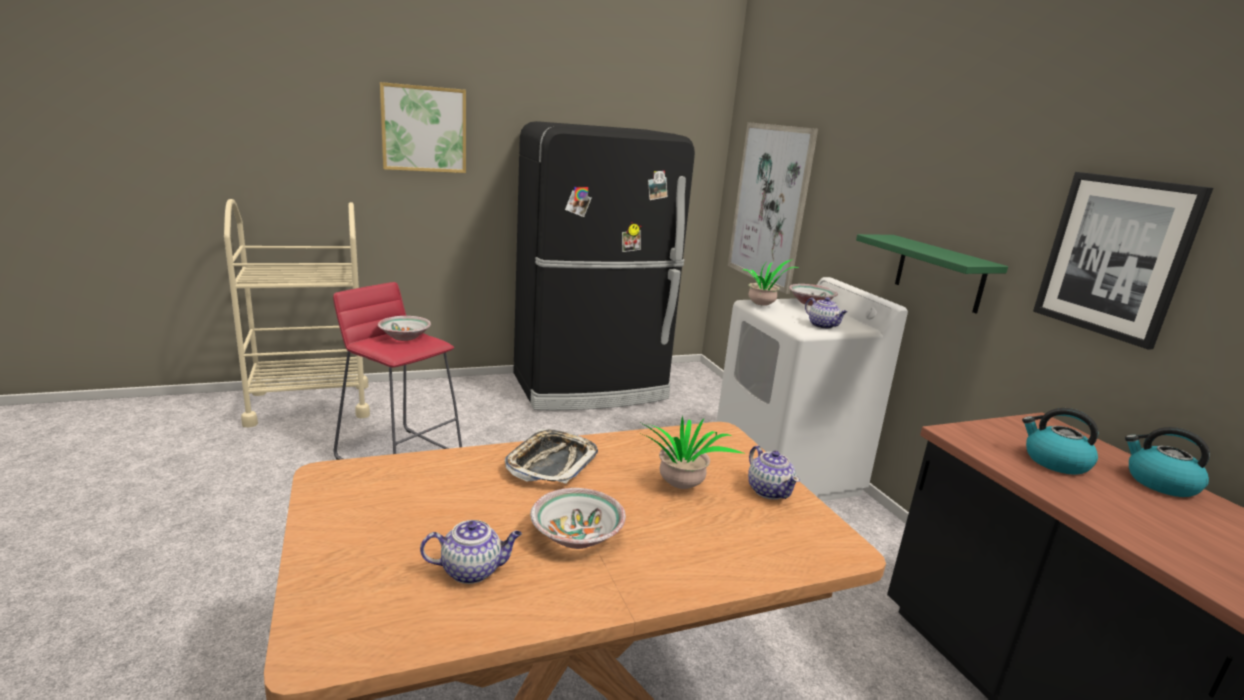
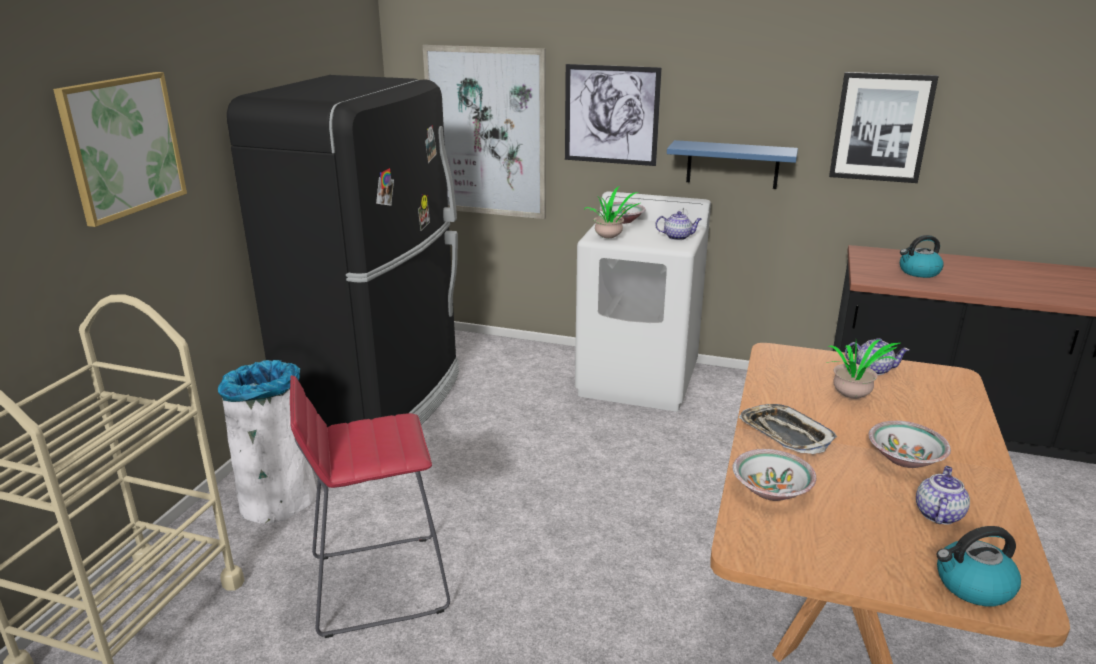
camera: 50 degrees left, 5 degrees up
bowl [378,316,431,341] -> bowl moved to [732,449,816,501]
green shelf [856,234,1008,313] -> blue shelf [667,140,798,189]
kettle [1125,427,1210,497] -> kettle moved to [936,526,1021,606]
none -> white trash can [218,360,317,524]
none -> picture [565,64,662,166]

